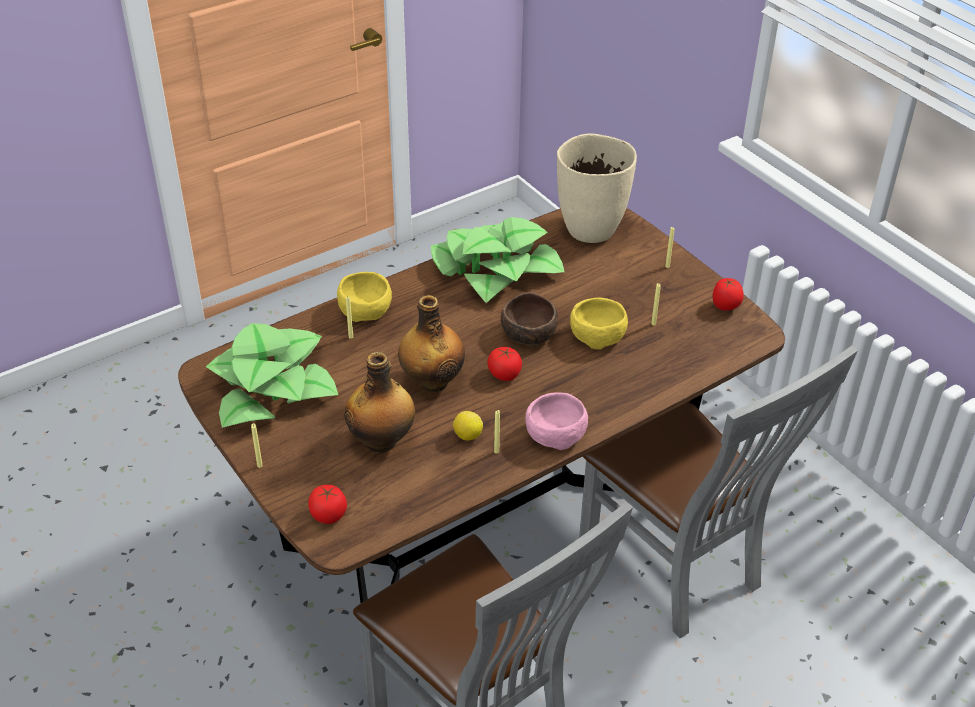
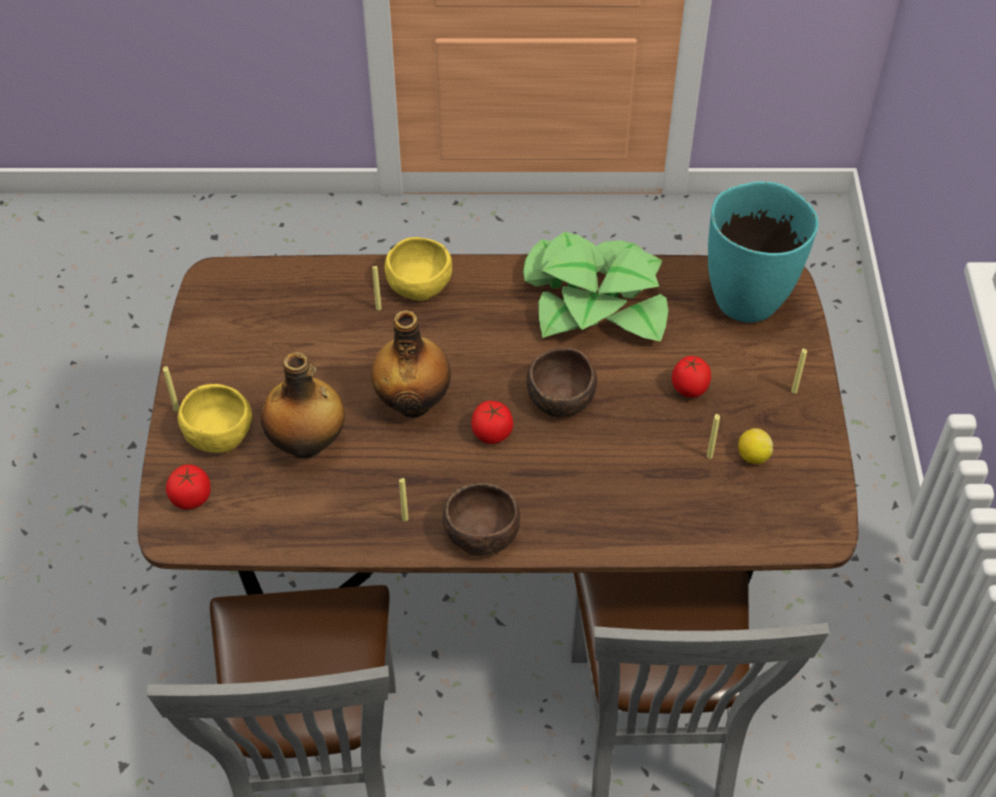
camera: 35 degrees right, 10 degrees up
potted plant [206,323,338,428] -> none
lemon [453,411,483,440] -> lemon moved to [738,428,773,464]
pink bowl [525,392,588,450] -> brown bowl [443,483,520,556]
beige vase [557,134,637,243] -> turquoise vase [708,181,819,323]
yellow bowl [570,298,628,350] -> yellow bowl moved to [178,384,252,453]
tomato [713,278,744,311] -> tomato moved to [672,356,711,398]

